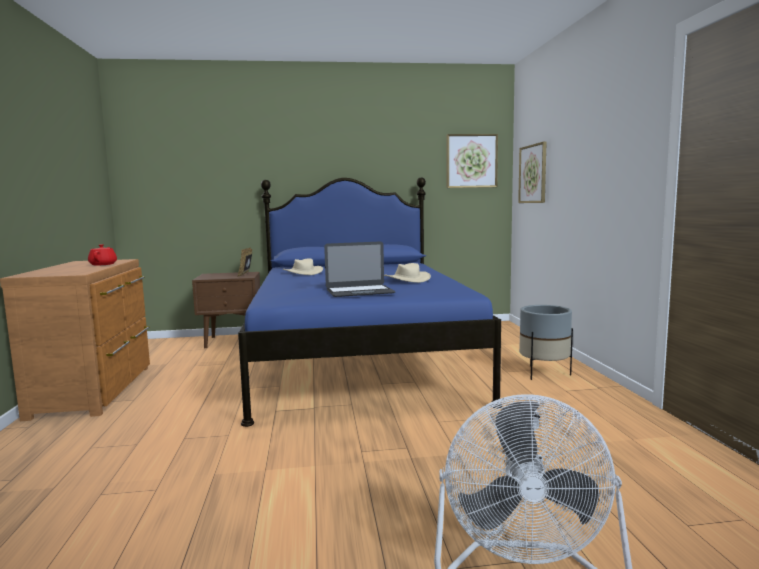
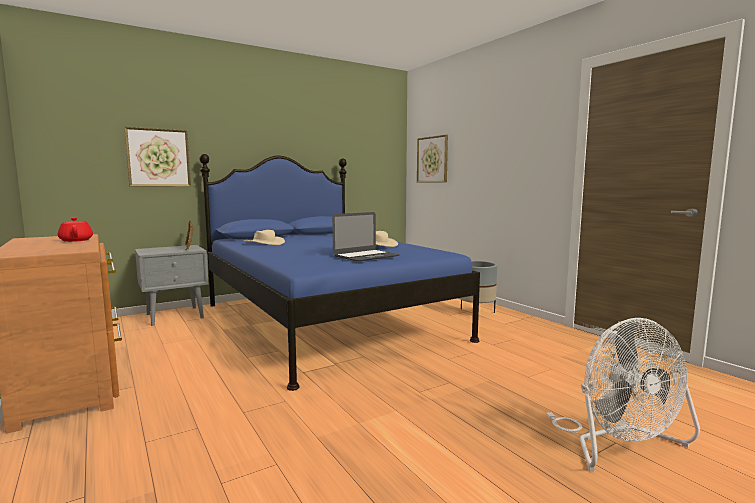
camera: 25 degrees left, 0 degrees up
brown nightstand [192,272,260,348] -> grey nightstand [135,245,209,326]
picture [447,134,498,188] -> picture moved to [124,127,191,187]

